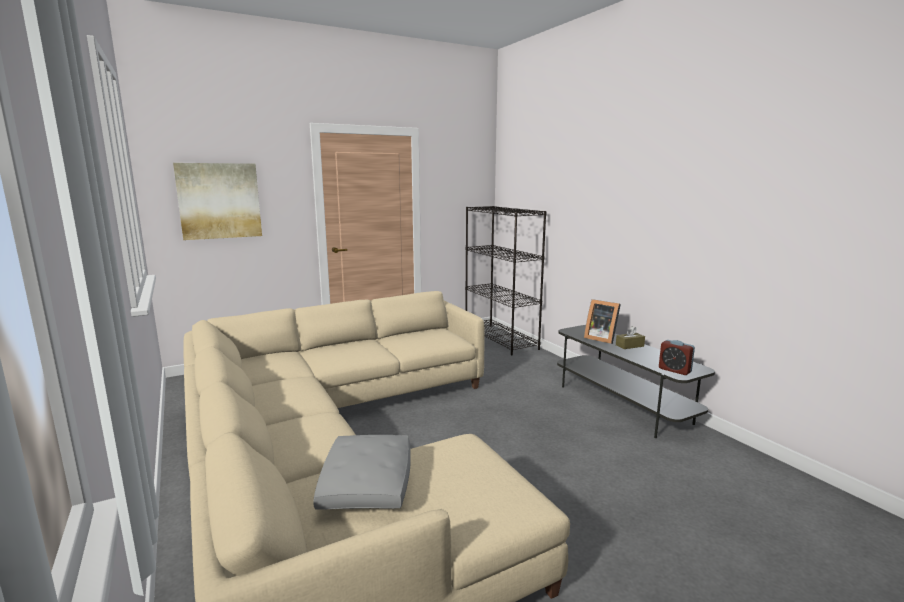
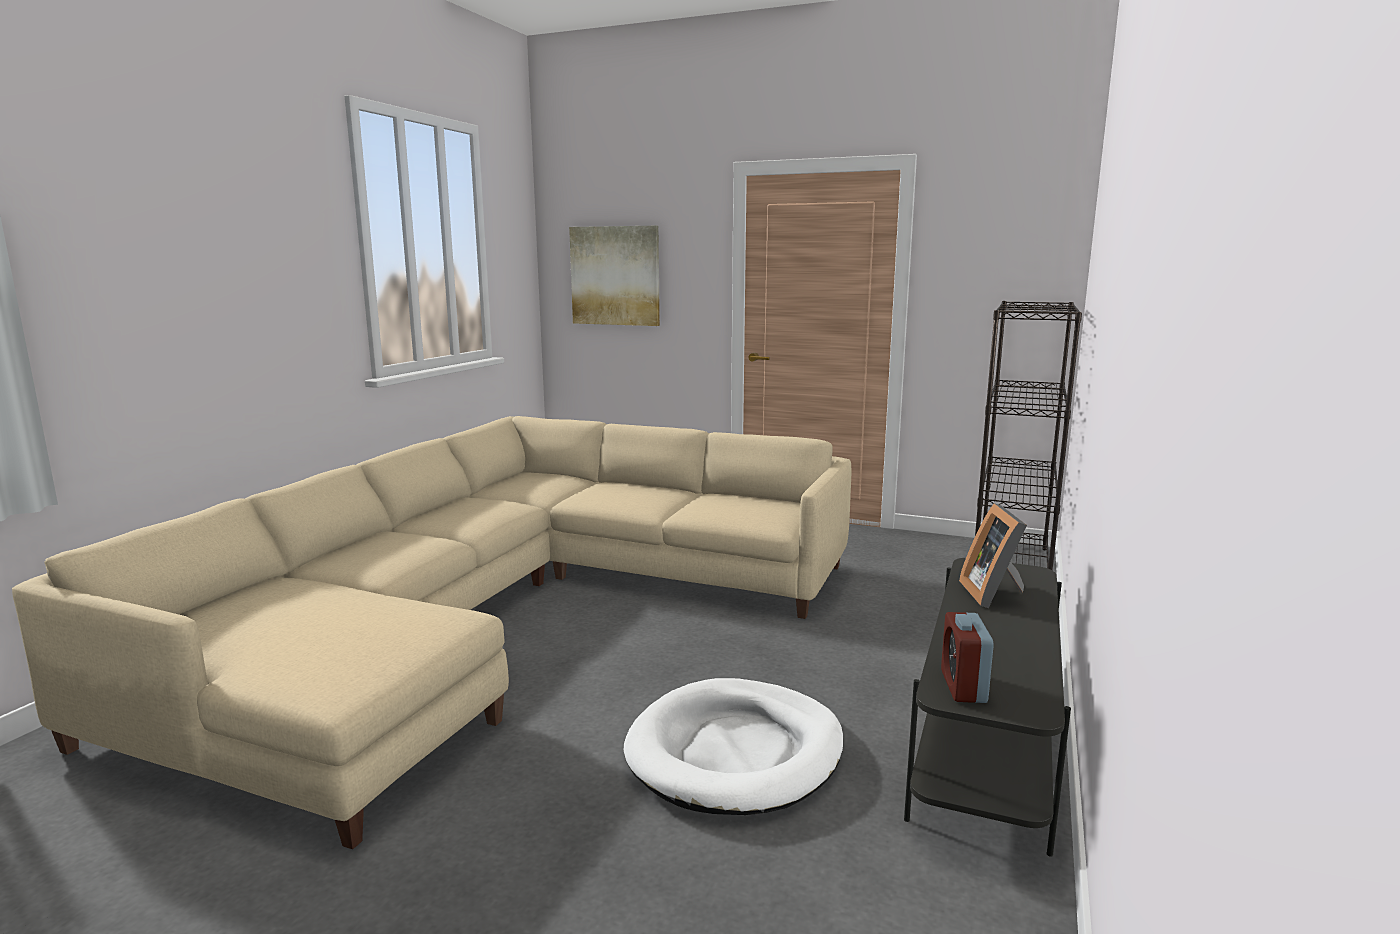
camera: 50 degrees right, 0 degrees up
grey pillow [313,435,411,510] -> none
brown tissue box [616,326,645,349] -> none
none -> white dog bed [624,678,843,815]

